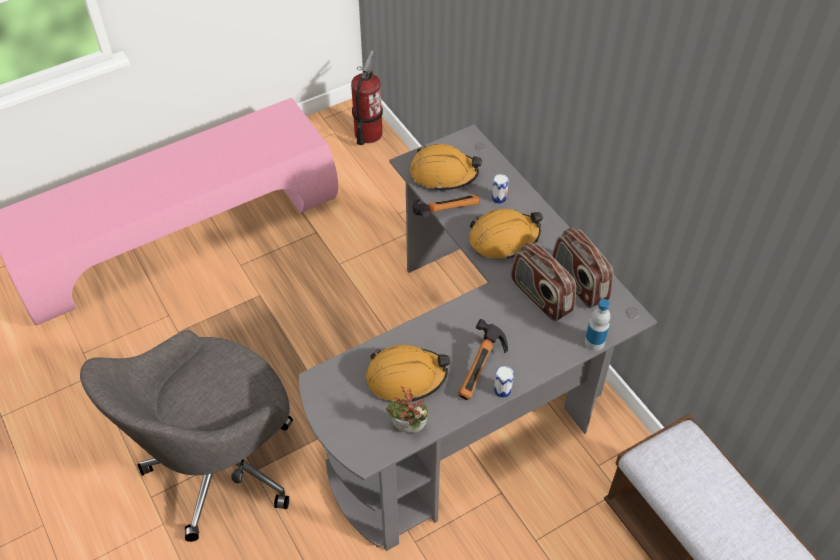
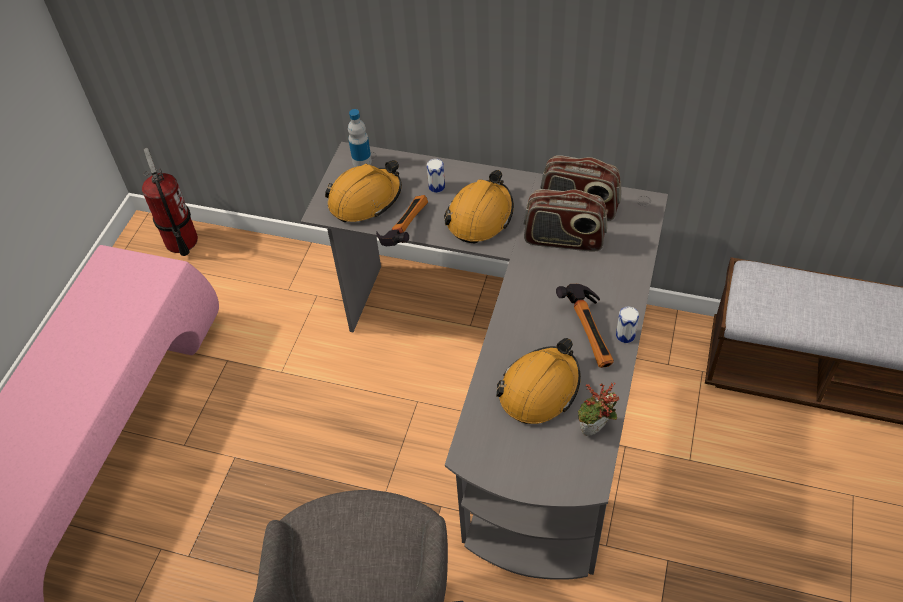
camera: 40 degrees left, 0 degrees up
bottle [585,299,610,351] -> bottle moved to [348,109,372,167]

